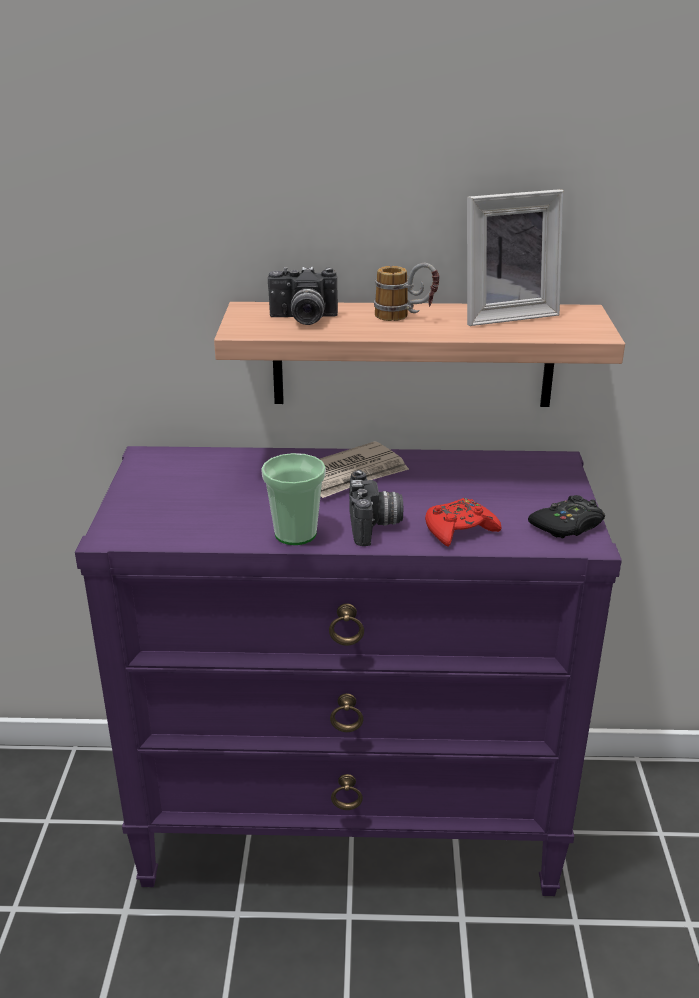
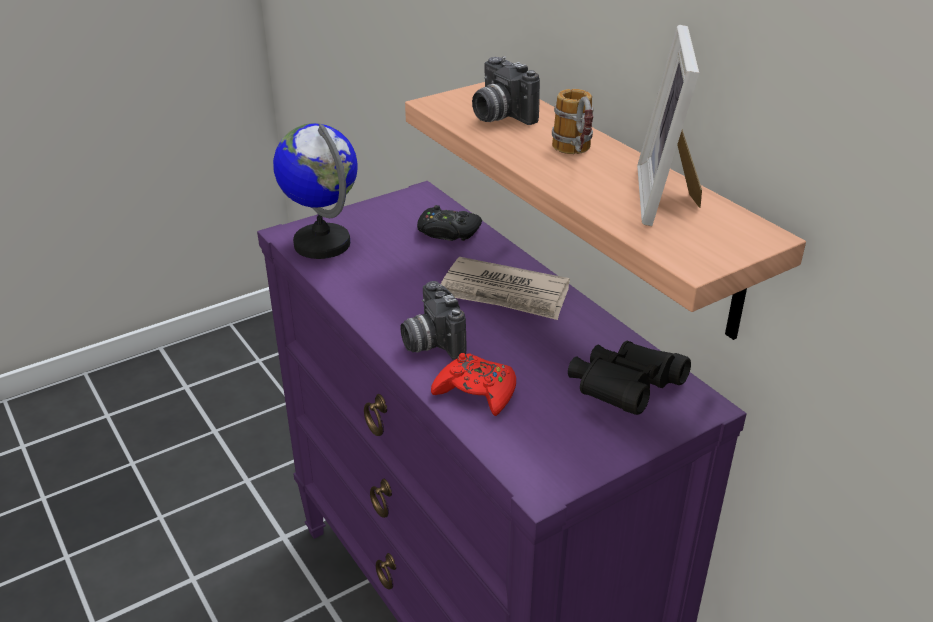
camera: 55 degrees right, 5 degrees up
cup [261,453,326,545] -> none
camera [349,470,404,546] -> camera turned 105 degrees clockwise [401,281,466,360]
picture frame [467,189,564,326] -> picture frame turned 60 degrees clockwise [637,25,702,226]
black game controller [528,495,605,539] -> black game controller moved to [417,205,482,241]
none -> globe [273,123,358,259]
none -> black binoculars [568,341,691,415]

